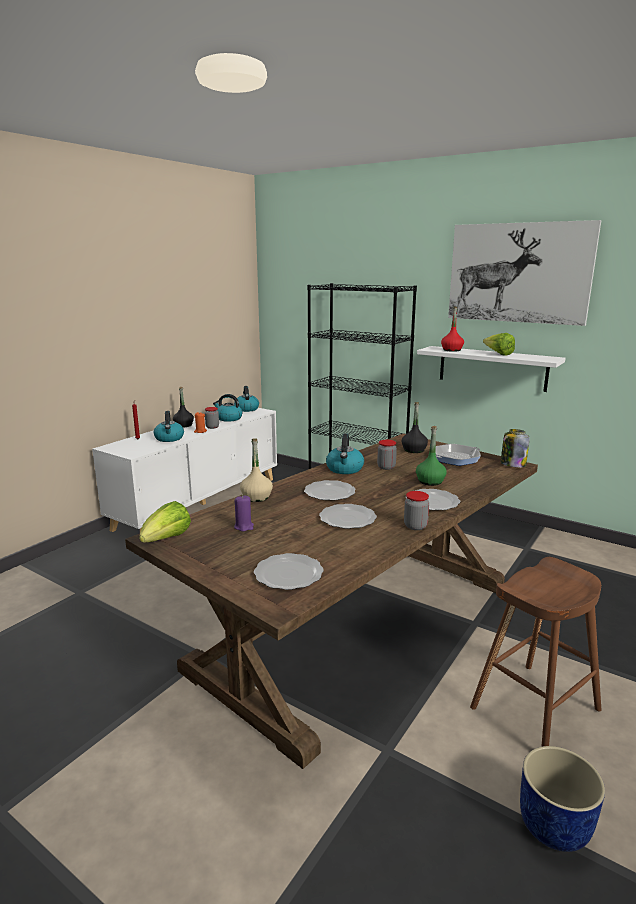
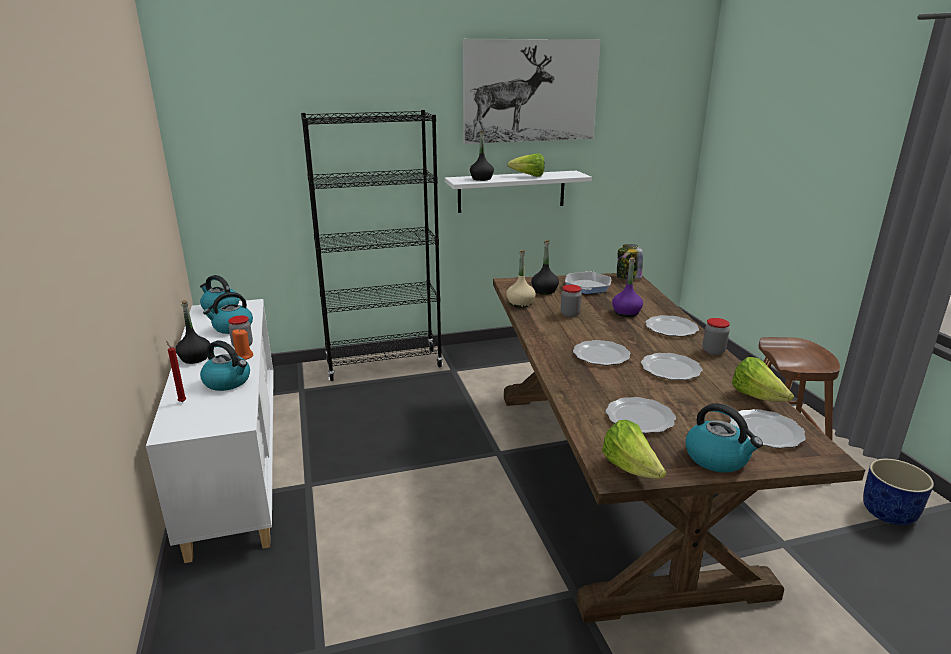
camera: 50 degrees left, 5 degrees up
purple candle [234,495,254,531] -> plate [606,397,676,433]
beige bottle [240,438,273,502] -> beige bottle moved to [506,250,536,307]
kettle [326,433,364,474] -> kettle moved to [685,403,763,473]
green bottle [416,426,447,486] -> purple bottle [612,257,643,317]
red bottle [441,307,464,352] -> black bottle [470,131,494,181]
none -> lettuce [732,357,794,402]

